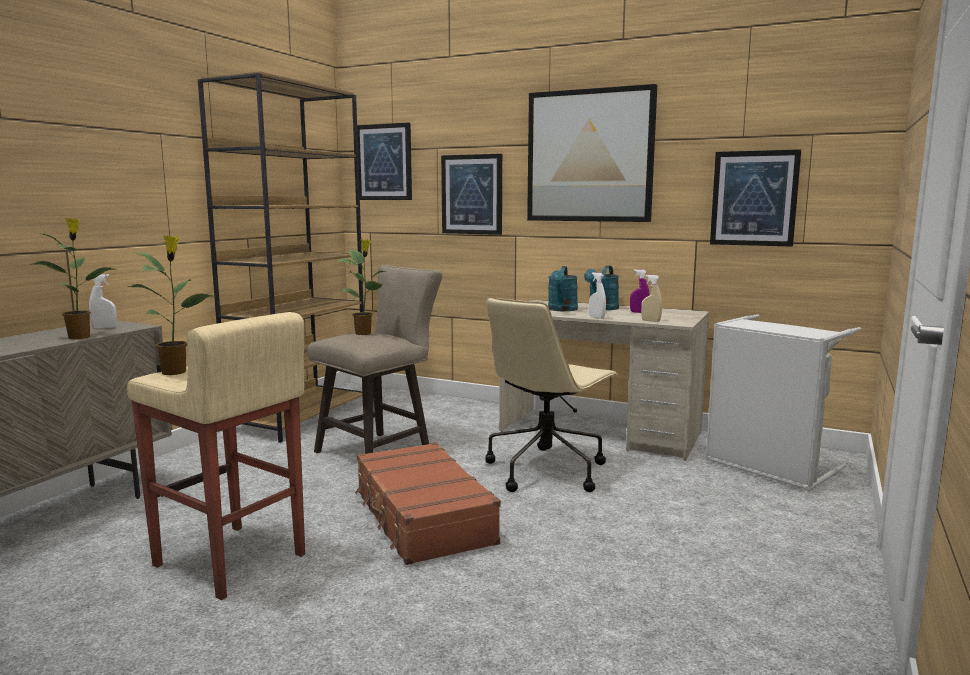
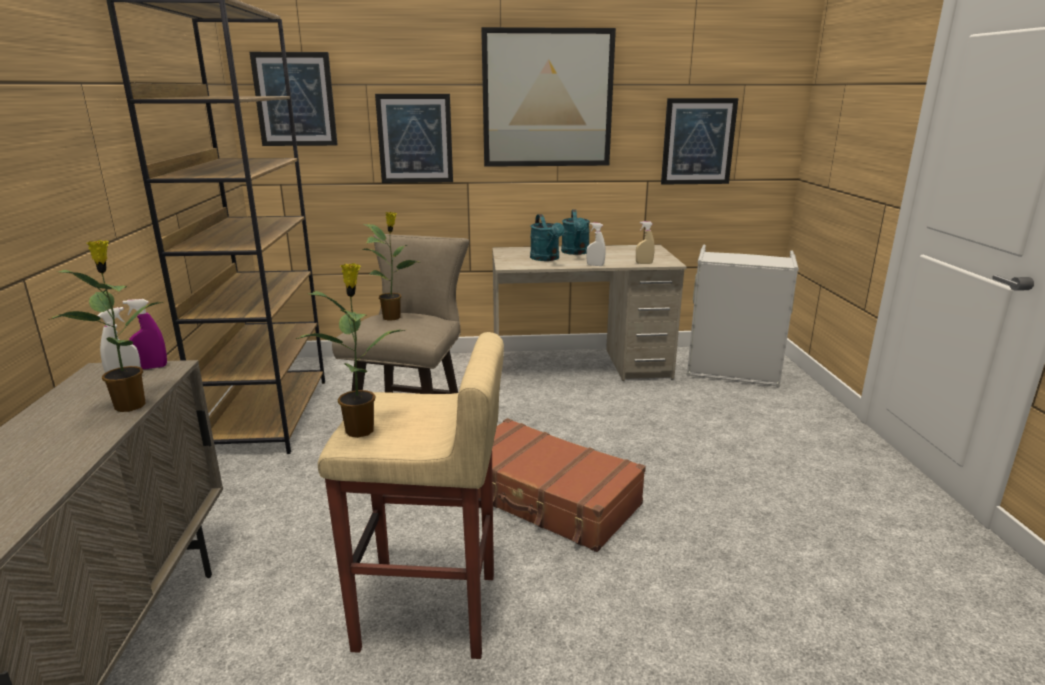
camera: 30 degrees left, 10 degrees up
beige office chair [485,297,618,492] -> none
purple spray bottle [630,269,650,313] -> purple spray bottle moved to [123,299,167,369]

